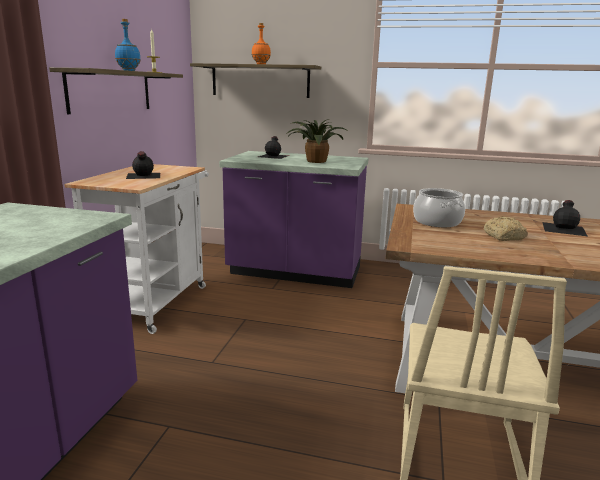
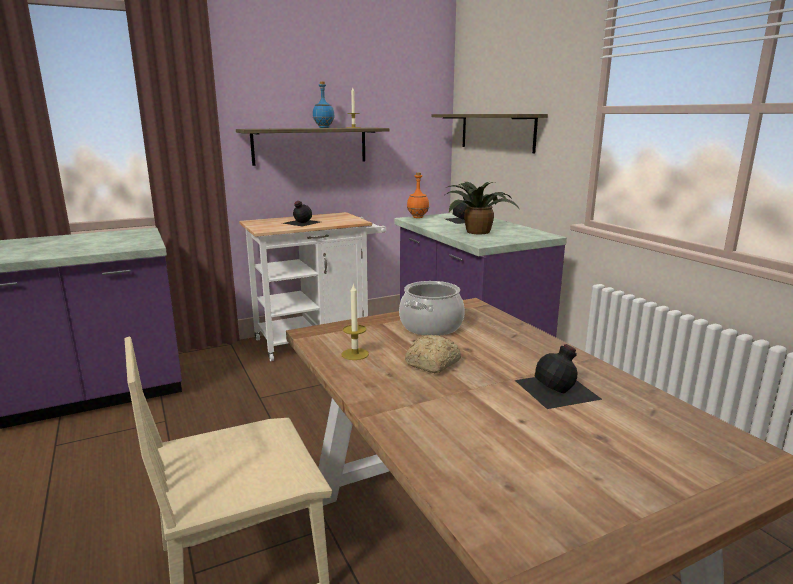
camera: 50 degrees right, 0 degrees up
orange bottle [252,23,271,64] -> orange bottle moved to [407,172,429,218]
none -> candle [342,283,369,360]

